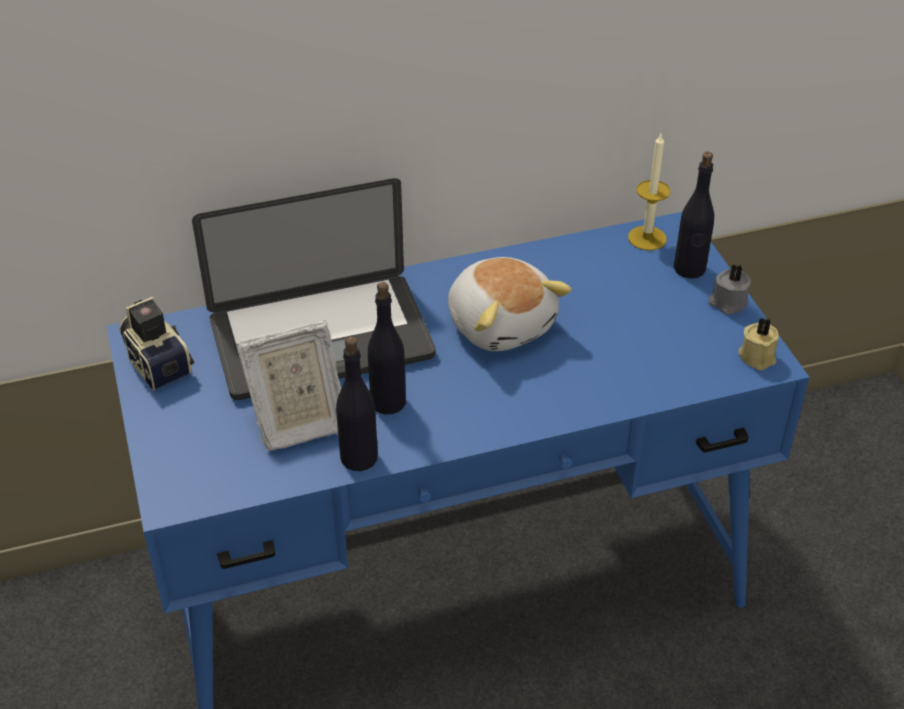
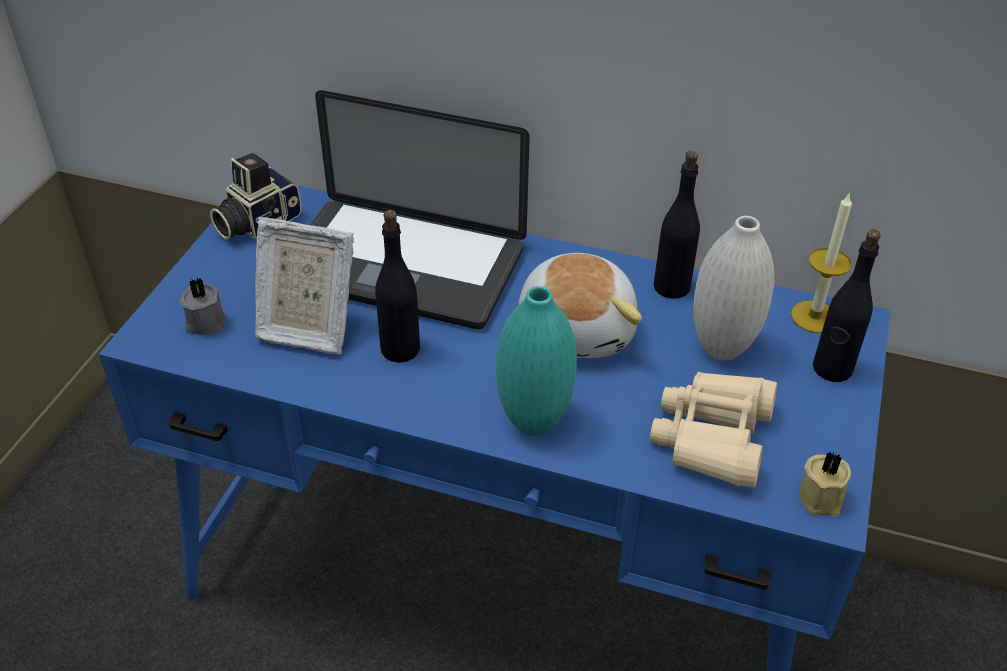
camera: 35 degrees right, 0 degrees up
camera [119,297,194,391] -> camera turned 135 degrees counterclockwise [210,153,302,239]
black bottle [336,337,378,471] -> black bottle moved to [654,151,700,299]
grey candle [709,264,751,314] -> grey candle moved to [179,277,227,335]
none -> turquoise vase [496,286,577,436]
none -> beige binoculars [650,372,777,488]
none -> white vase [693,216,774,361]

